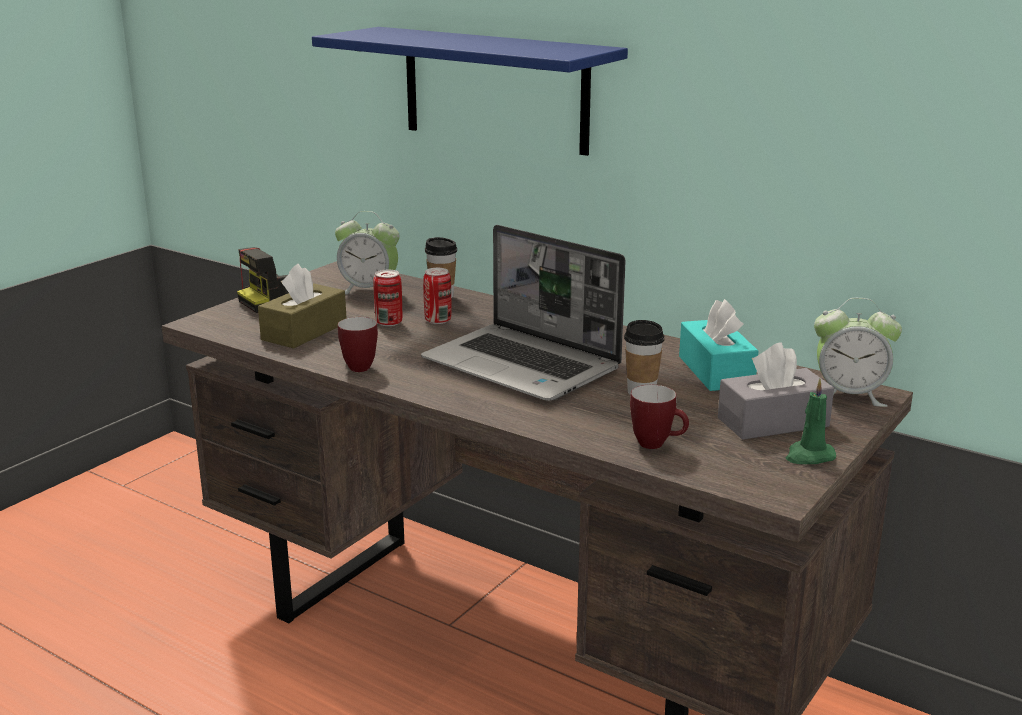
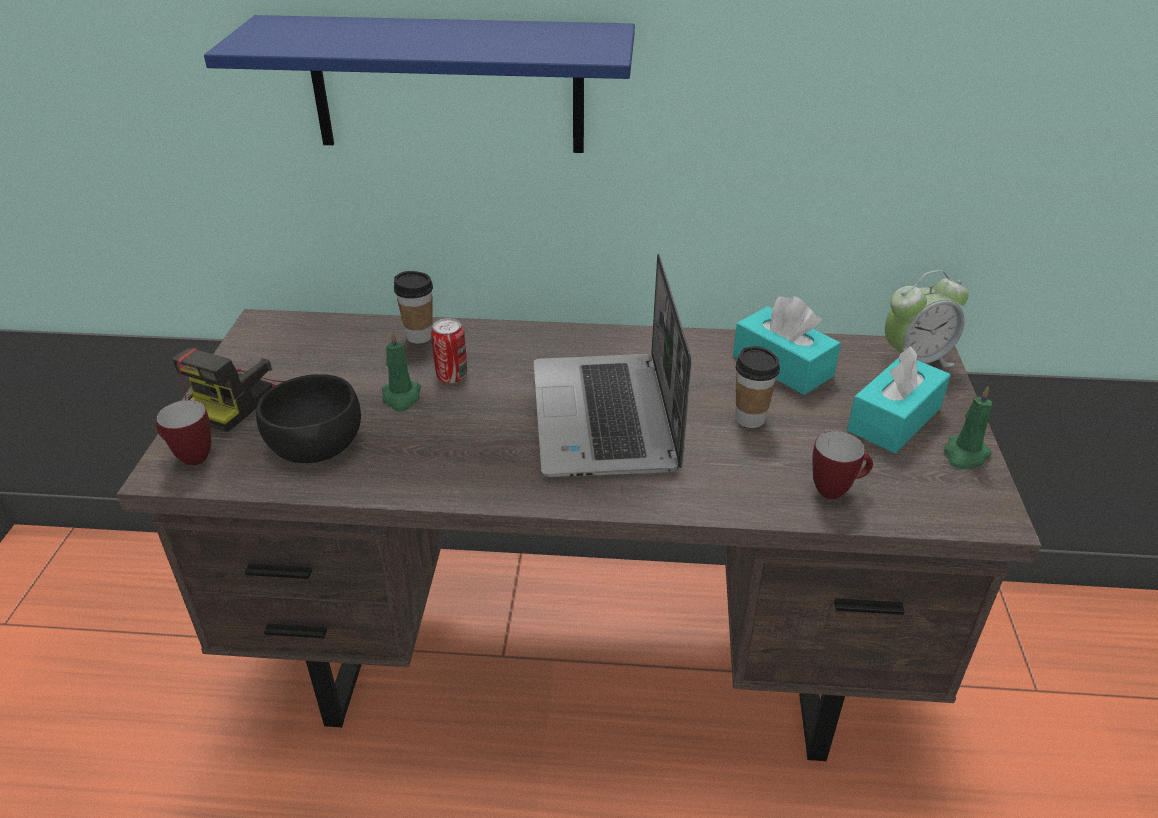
camera: 30 degrees left, 15 degrees up
brown tissue box [258,264,347,348] -> black bowl [256,374,361,463]
alarm clock [335,211,399,294] -> none
mug [338,317,378,372] -> mug moved to [156,400,211,466]
can [373,270,402,326] -> green candle [382,331,421,411]
laptop [421,225,626,401] -> laptop turned 75 degrees clockwise [534,254,692,477]
grey tissue box [718,342,834,440] -> turquoise tissue box [847,346,951,453]

